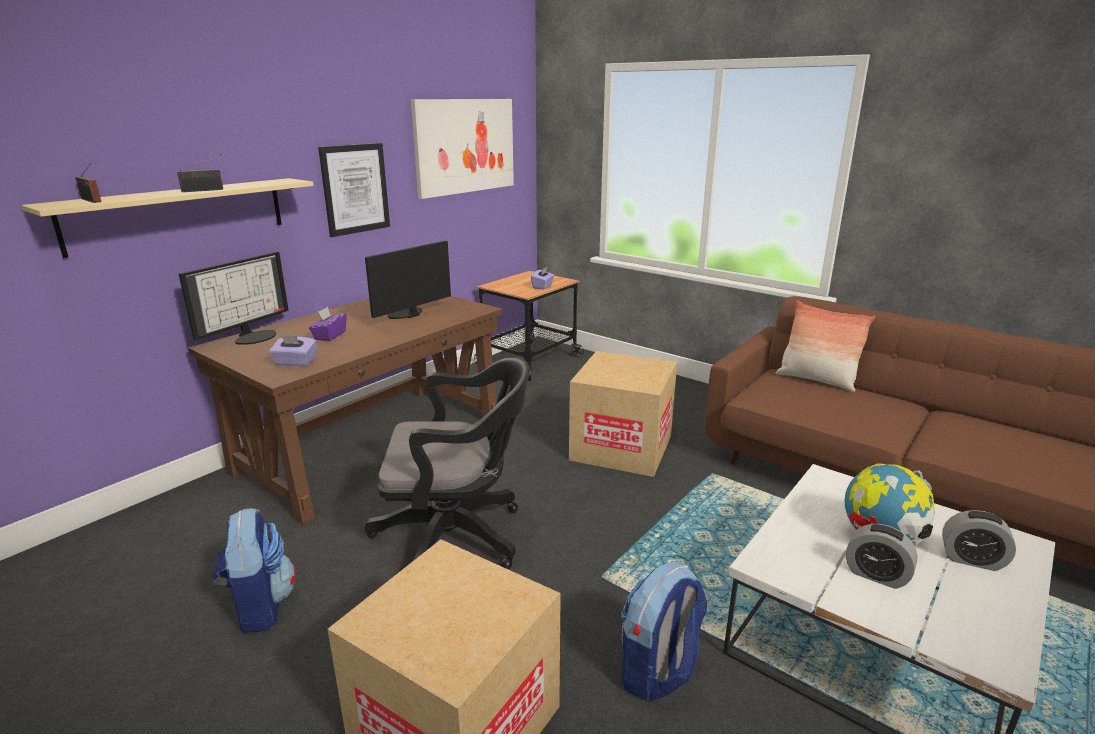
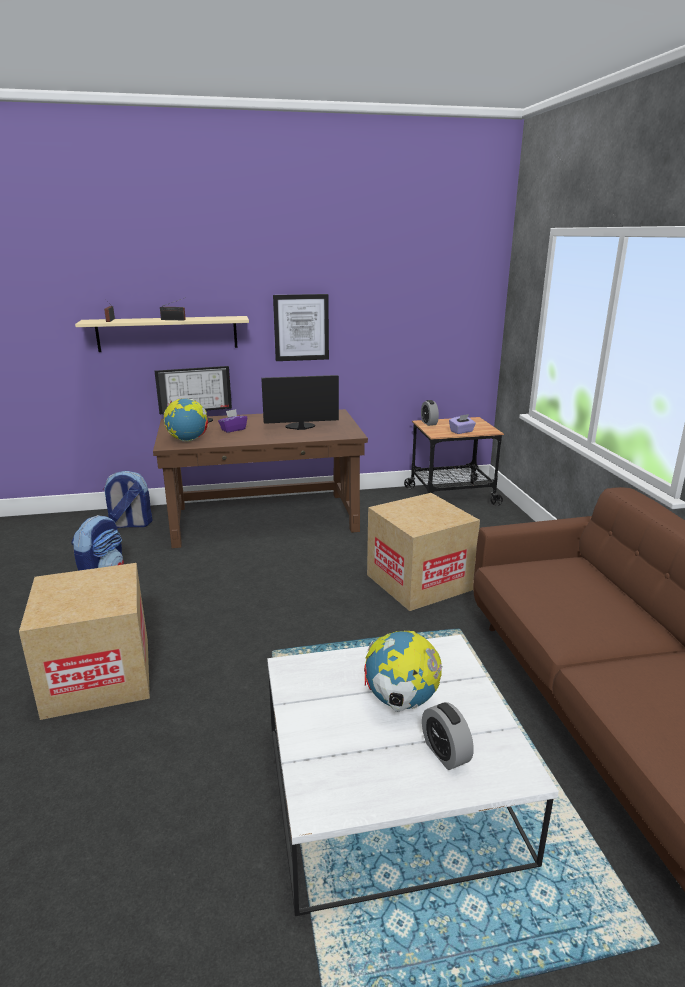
camera: 40 degrees right, 0 degrees up
purple tissue box [269,335,317,366] -> globe [163,398,208,442]
black office chair [365,357,530,570] -> none
picture [411,99,514,199] -> none
backpack [621,562,707,701] -> backpack moved to [103,471,152,528]
pillow [776,300,876,392] -> none
alarm clock [846,524,918,589] -> alarm clock moved to [421,400,439,426]

